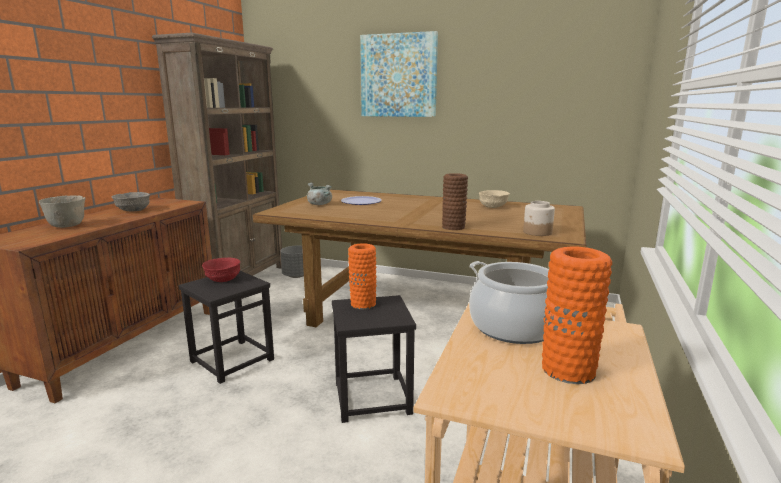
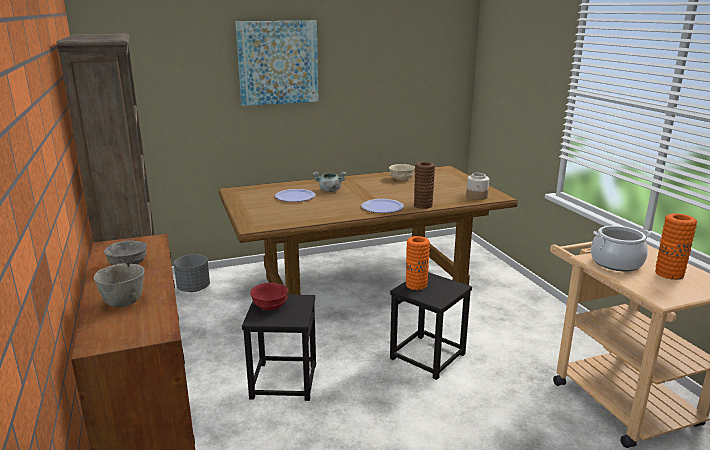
camera: 40 degrees left, 5 degrees up
grey cooking pot [307,182,332,205] -> grey cooking pot moved to [313,172,346,192]
none -> plate [361,199,404,213]

